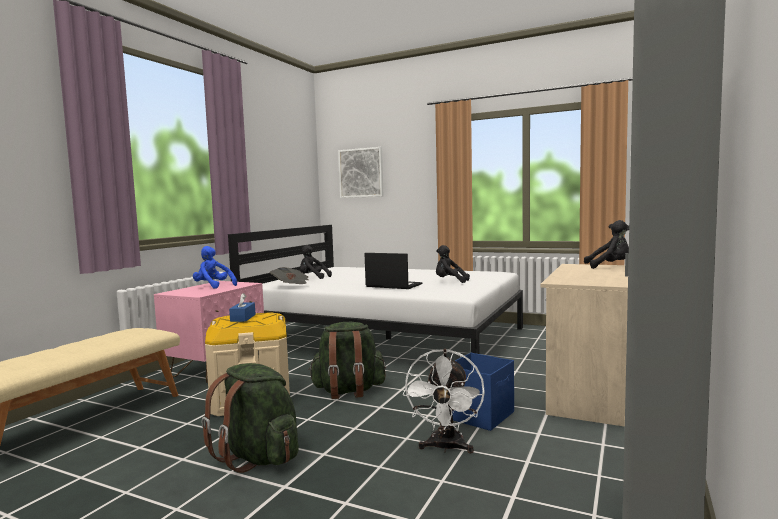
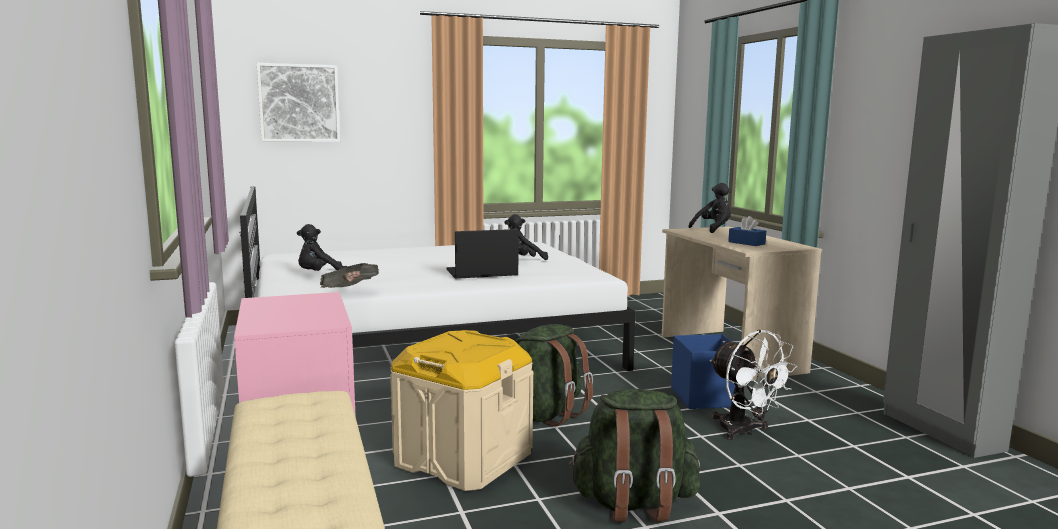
camera: 45 degrees left, 5 degrees up
blue plush toy [193,246,237,289] -> none
blue tissue box [229,293,256,322] -> blue tissue box moved to [728,216,766,246]

